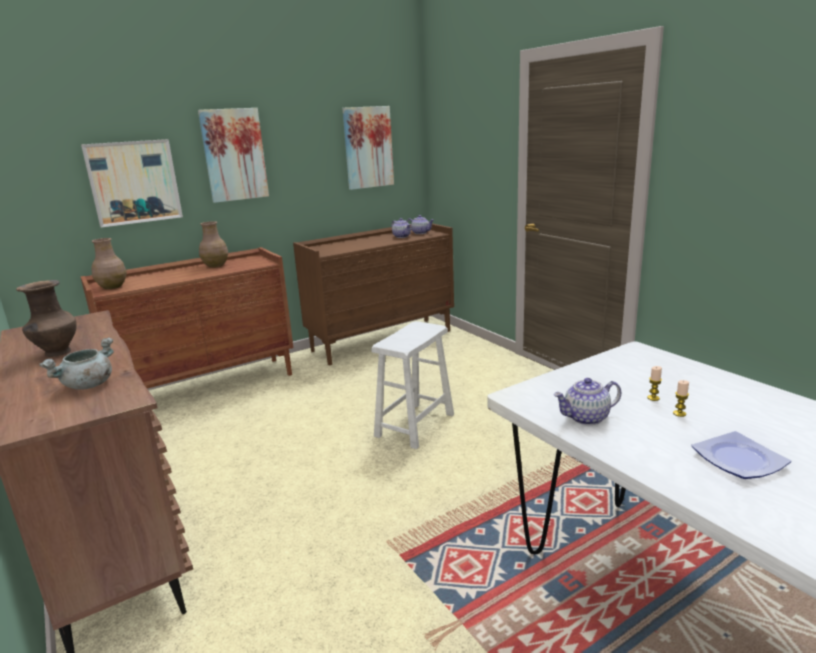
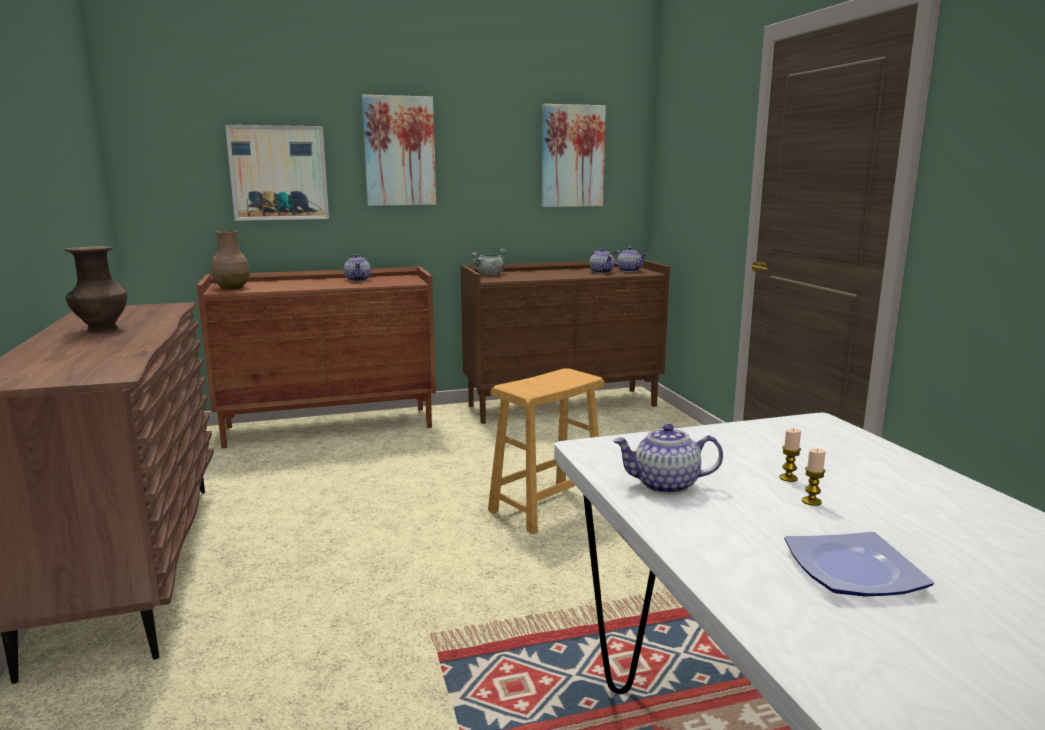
camera: 15 degrees right, 5 degrees down
grey cooking pot [39,337,114,390] -> grey cooking pot moved to [470,249,506,275]
brown vase [199,221,228,268] -> teapot [344,254,371,281]
white stool [371,321,454,449] -> brown stool [488,368,604,534]

